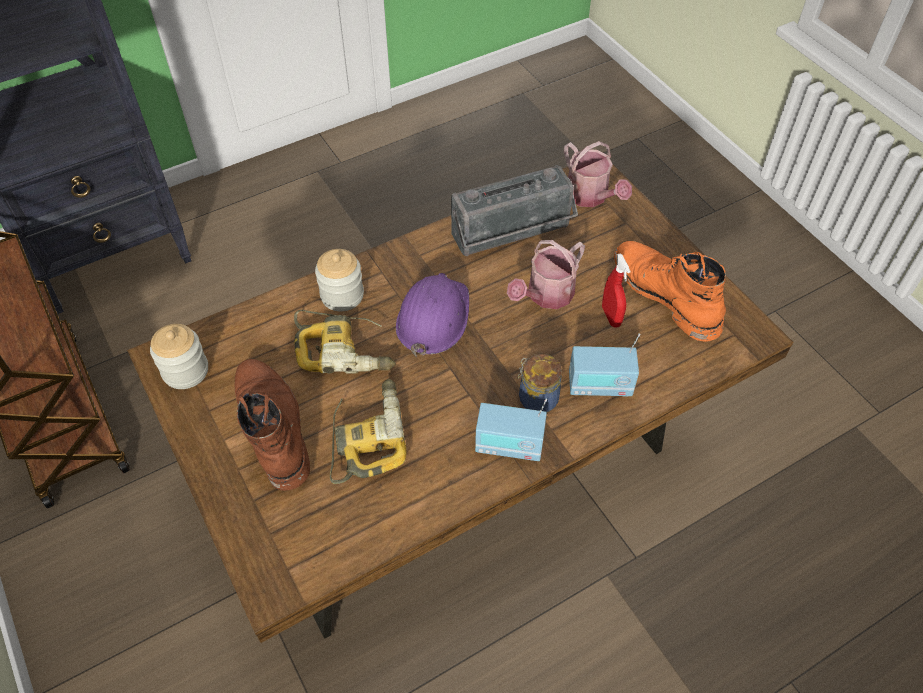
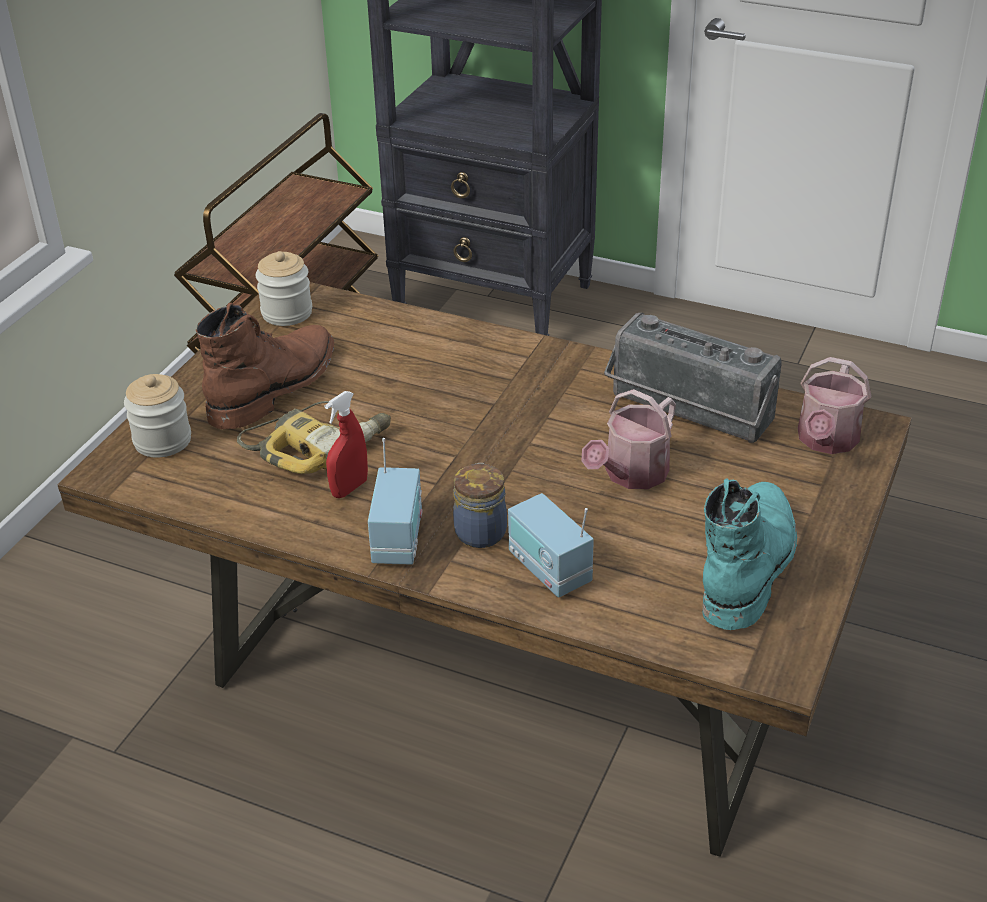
camera: 55 degrees right, 15 degrees down
power drill [294,310,396,373] -> none
jar [315,249,364,311] -> jar moved to [124,374,191,458]
purple hard hat [396,273,469,357] -> none
radio [475,399,547,461] -> radio turned 150 degrees counterclockwise [368,438,422,564]
watering can [507,240,585,309] -> watering can turned 60 degrees counterclockwise [582,389,676,489]
red spray bottle [602,253,631,328] -> red spray bottle moved to [325,391,368,498]
orange boot [614,241,726,342] -> turquoise boot [703,479,797,630]

